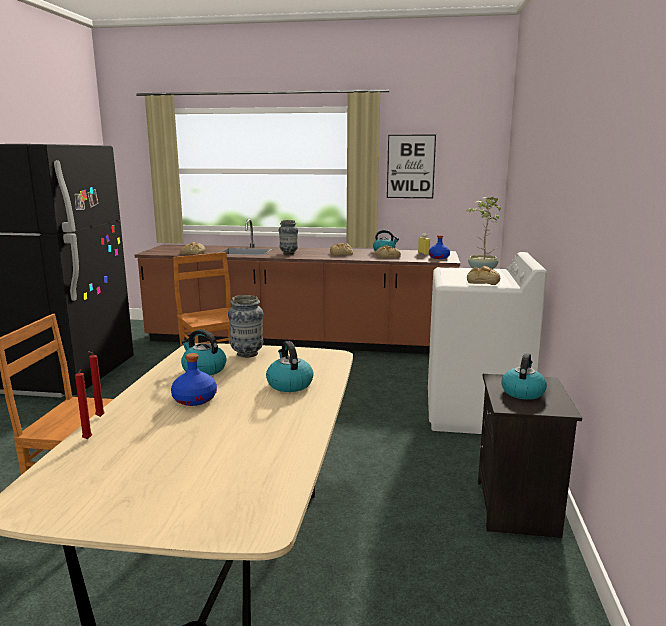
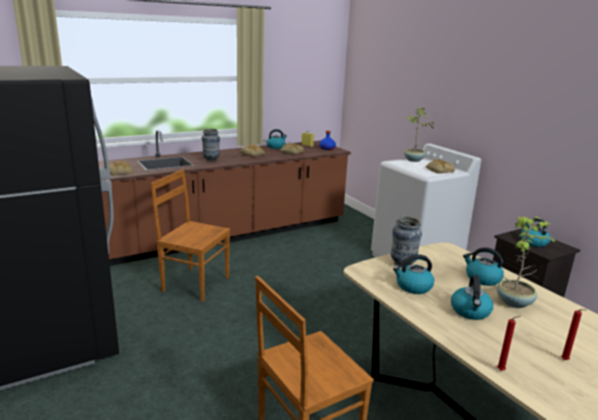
camera: 40 degrees left, 5 degrees up
red candle [89,352,105,417] -> red candle moved to [561,309,586,360]
blue bottle [171,353,217,406] -> kettle [451,275,493,320]
picture [387,135,436,198] -> none
none -> potted plant [497,216,555,308]

